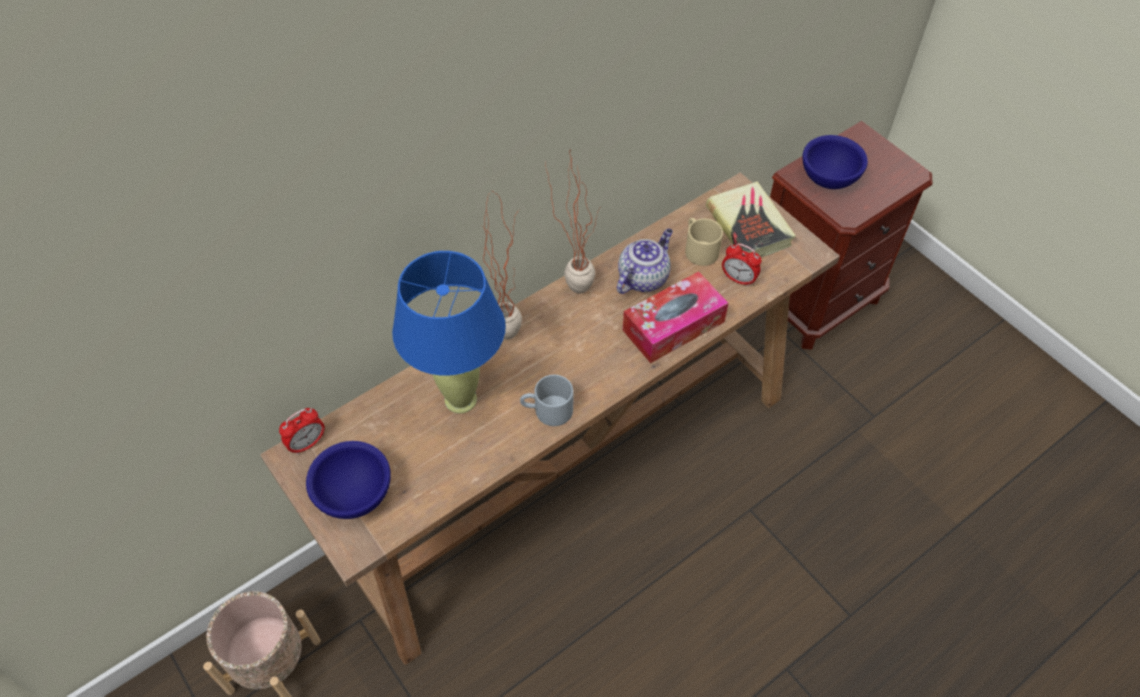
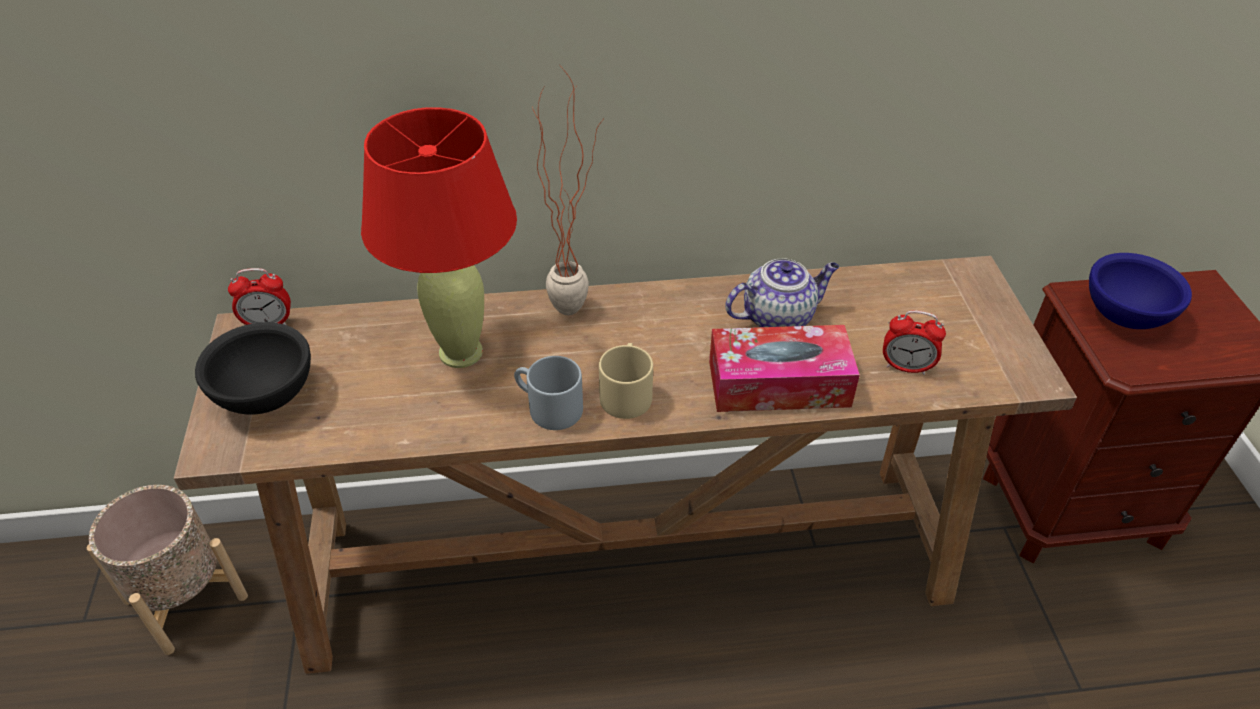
camera: 30 degrees right, 10 degrees down
blue bowl [306,441,391,519] -> black bowl [195,322,311,415]
blue table lamp [392,251,506,414] -> red table lamp [361,107,517,368]
potted plant [545,148,599,294] -> none
beige mug [685,218,723,266] -> beige mug moved to [599,343,653,419]
book [706,181,796,257] -> none
alarm clock [722,243,761,287] -> alarm clock turned 45 degrees counterclockwise [883,310,946,375]

